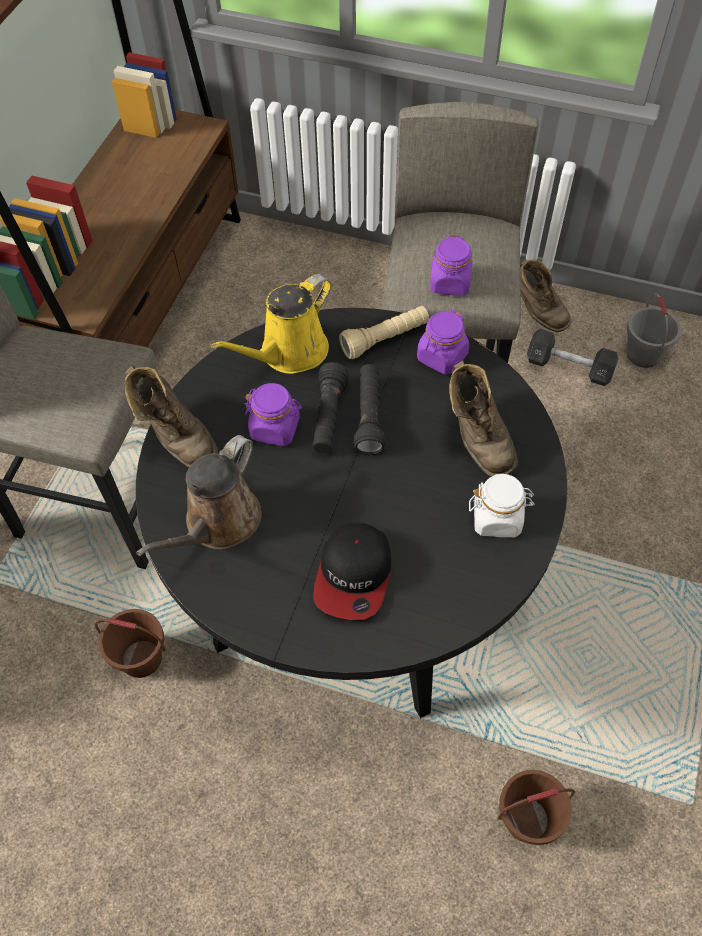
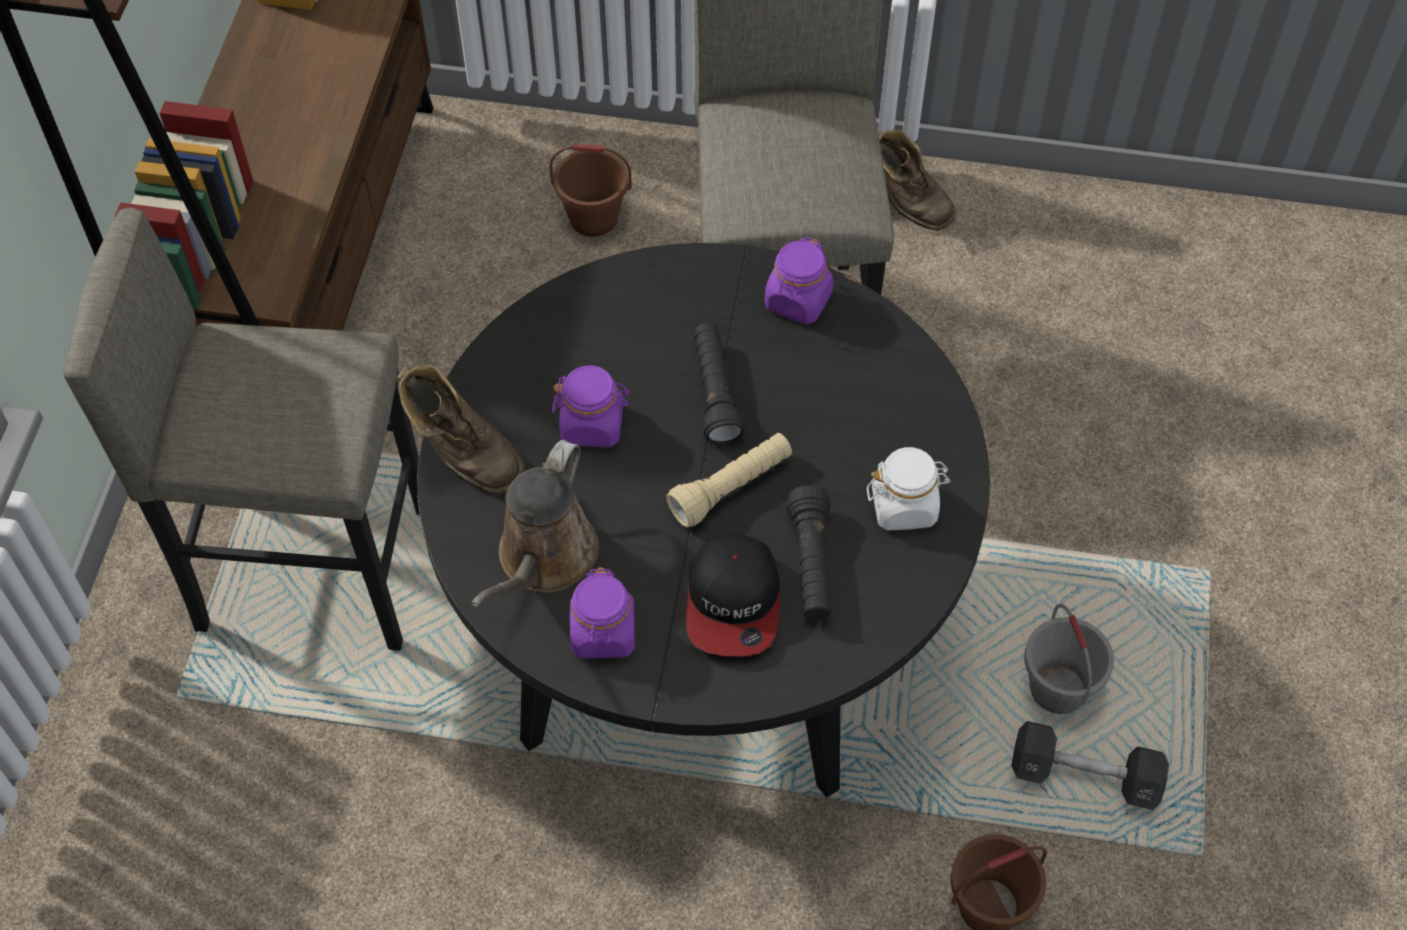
camera: 10 degrees left, 0 degrees up
brown bucket [95,609,166,678] -> brown bucket moved to [549,144,632,237]
yellow watering can [211,274,331,374] -> none
black flashlight [312,362,349,453] -> black flashlight moved to [786,485,832,620]
beige flashlight [339,306,429,359] -> beige flashlight moved to [666,433,792,528]
purple jar [430,235,472,296] -> purple jar moved to [570,567,635,658]
brown boot [449,360,518,477] -> none
black dumbbell [527,329,618,386] -> black dumbbell moved to [1011,721,1169,810]
grey bucket [627,293,681,368] -> grey bucket moved to [1024,603,1114,714]

